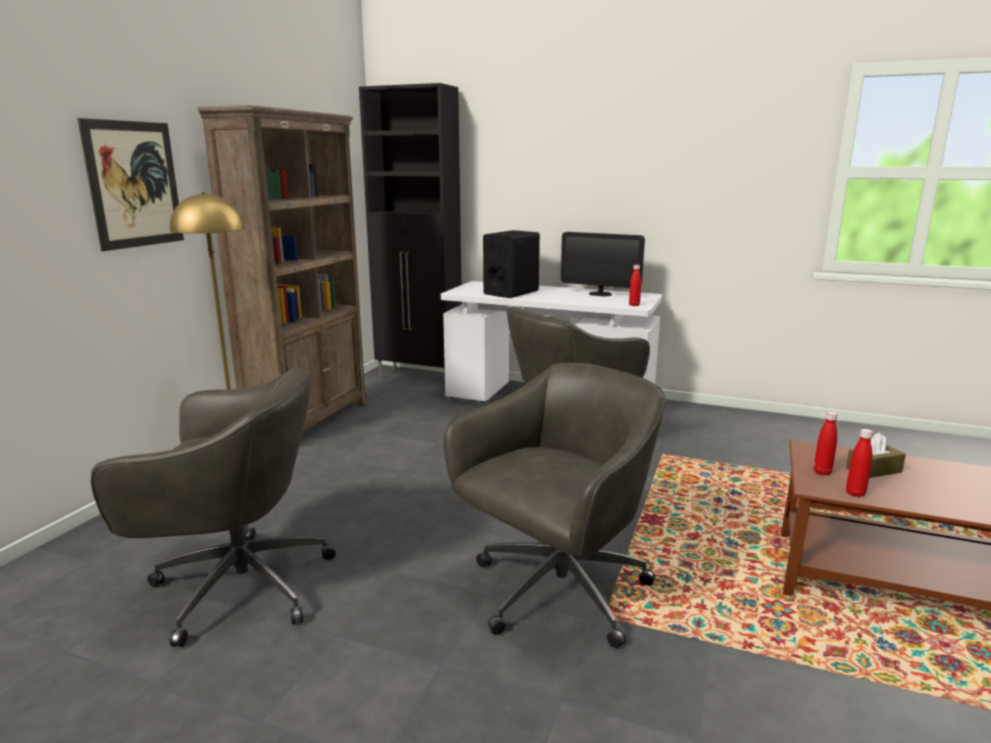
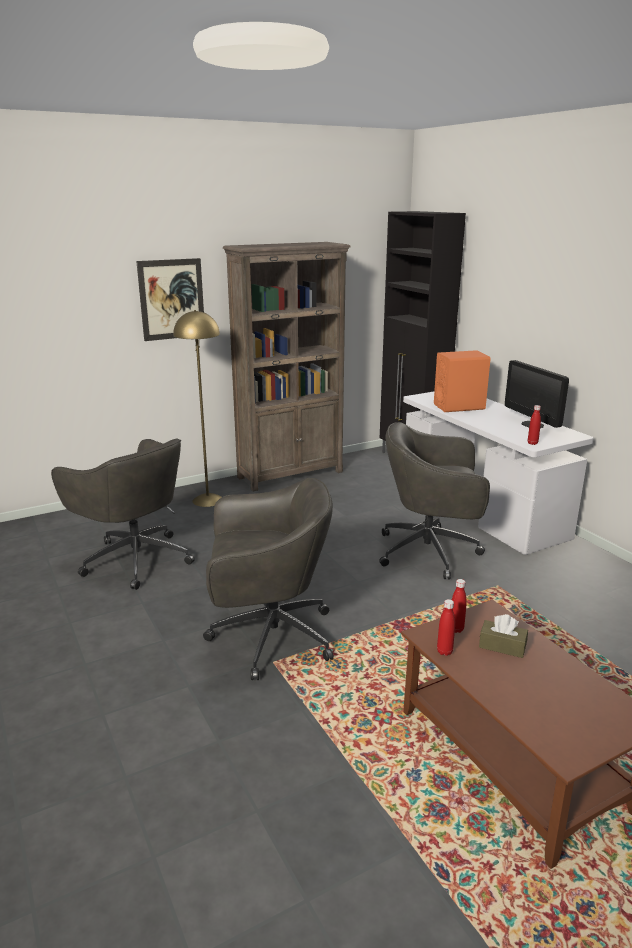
camera: 40 degrees right, 5 degrees up
black speaker [483,230,540,298] -> orange speaker [434,350,491,412]

